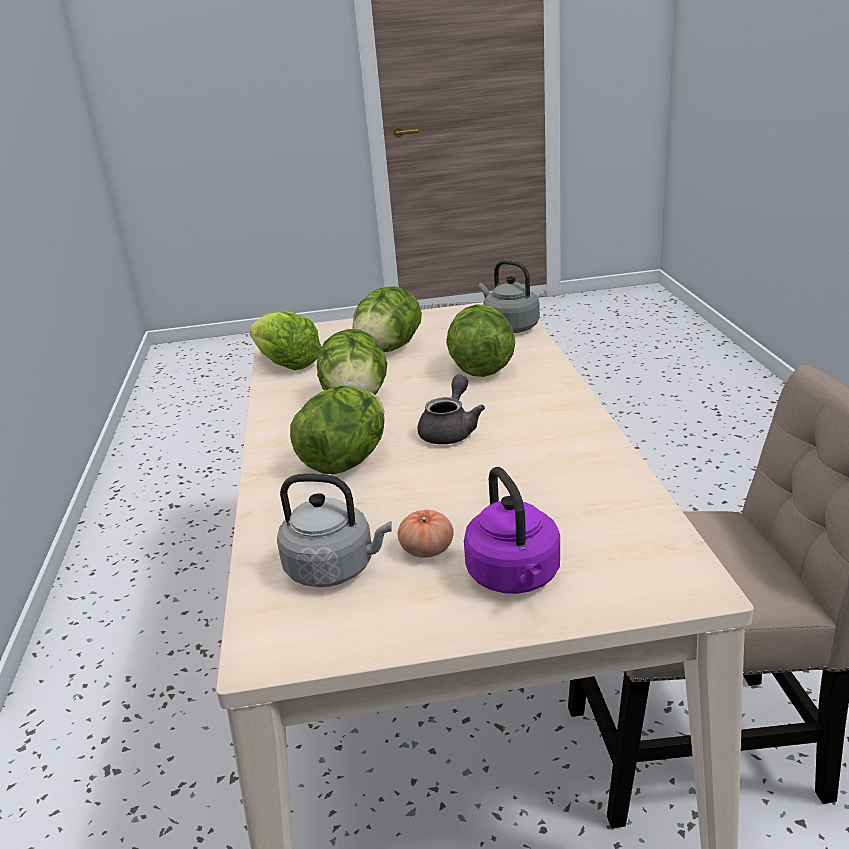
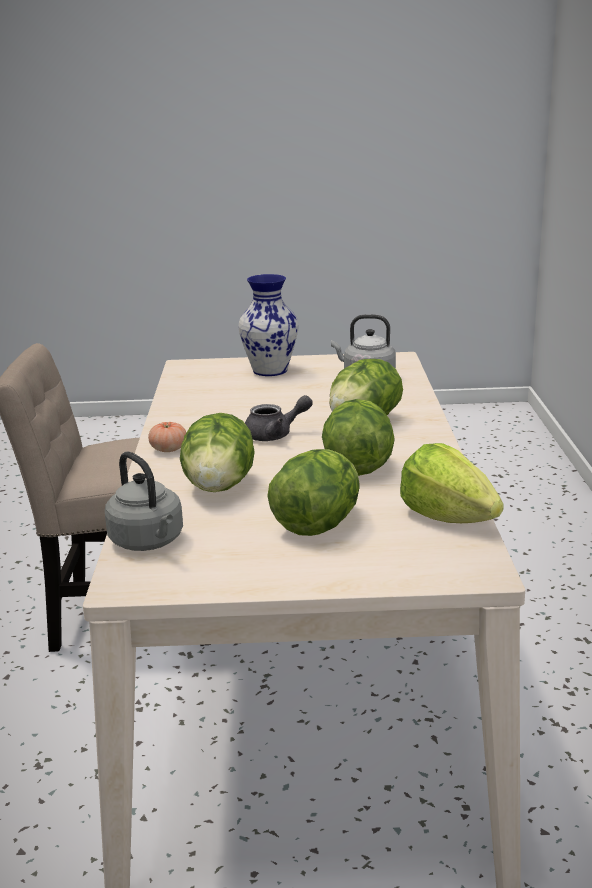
camera: 175 degrees left, 5 degrees down
tomato [397,510,454,558] -> tomato moved to [148,422,186,452]
grey teapot [418,375,485,444] -> grey teapot turned 135 degrees counterclockwise [245,395,313,441]
purple kettle [464,467,560,594] -> vase [238,274,299,376]

